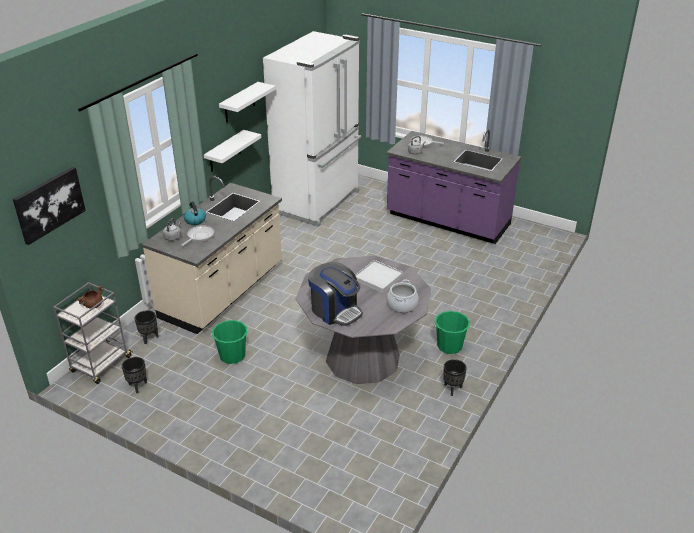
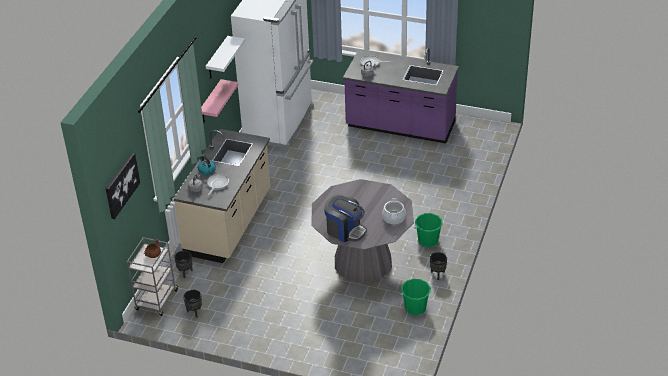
camera: 10 degrees left, 5 degrees up
white shelf [204,130,261,172] -> pink shelf [201,79,238,122]
green bucket [211,320,248,364] -> green bucket moved to [400,279,431,315]
white tray [355,260,403,293] -> none

